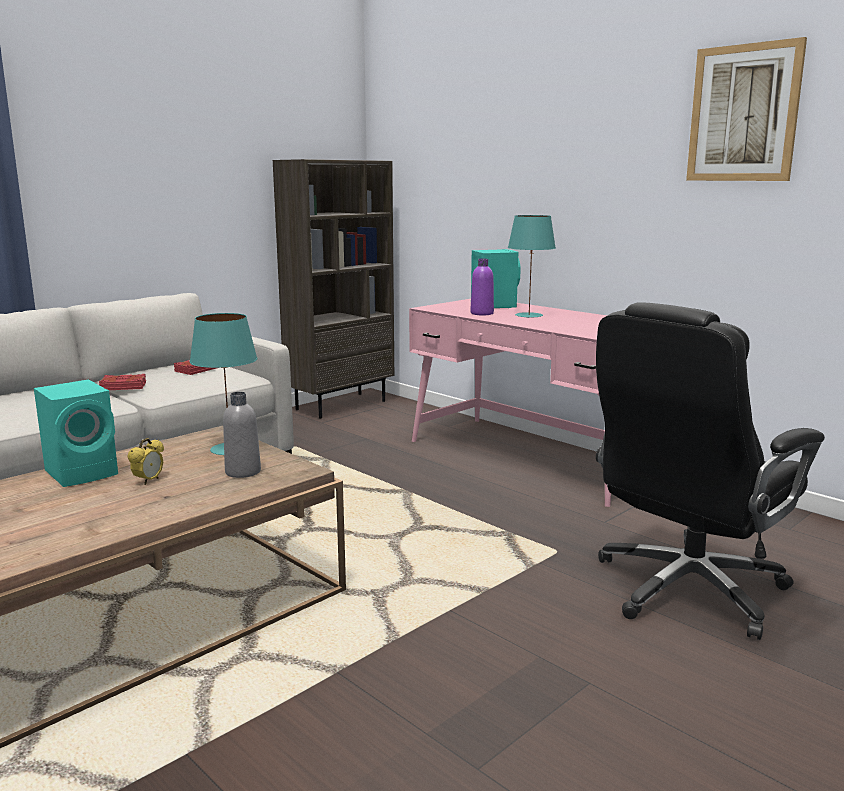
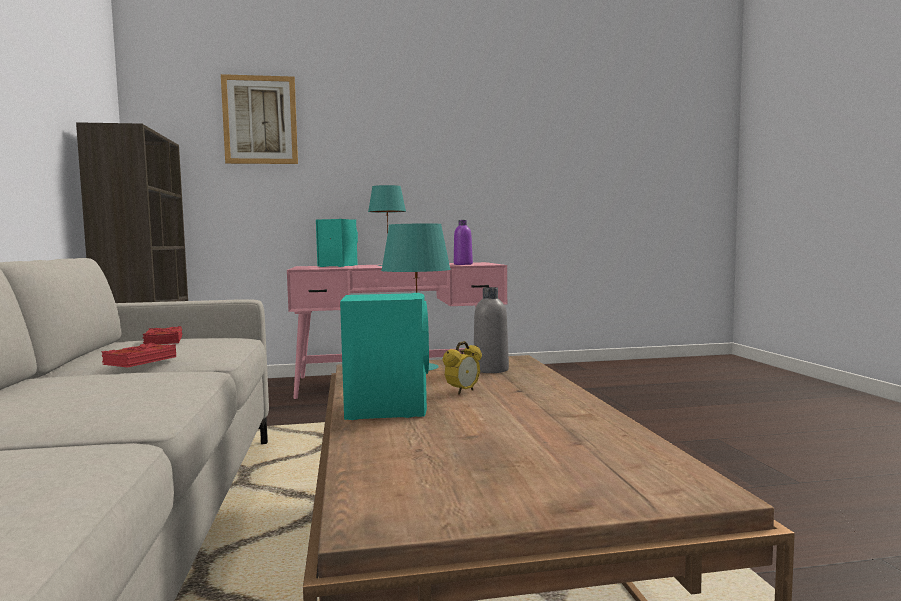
camera: 55 degrees left, 10 degrees down
alarm clock [127,438,164,485] -> alarm clock turned 75 degrees clockwise [443,341,482,395]
purple bottle [470,259,494,315] -> purple bottle moved to [454,220,473,265]
black office chair [596,302,825,640] -> none
picture [686,37,807,181] -> picture moved to [221,74,298,164]

